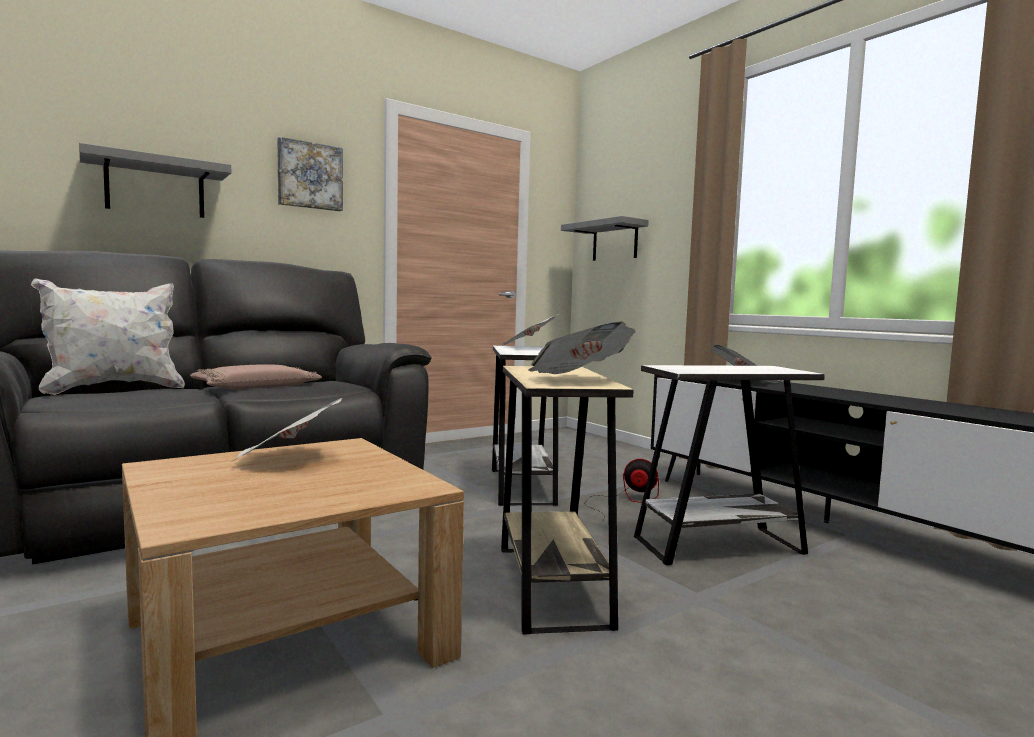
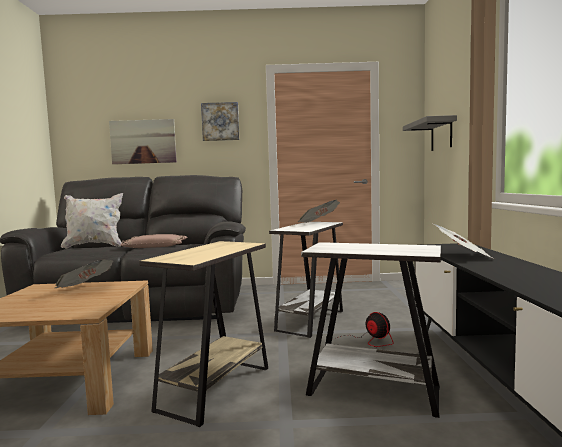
camera: 35 degrees right, 0 degrees up
grey shelf [79,143,231,218] -> picture [109,119,177,164]
newspaper [528,321,635,374] -> none

